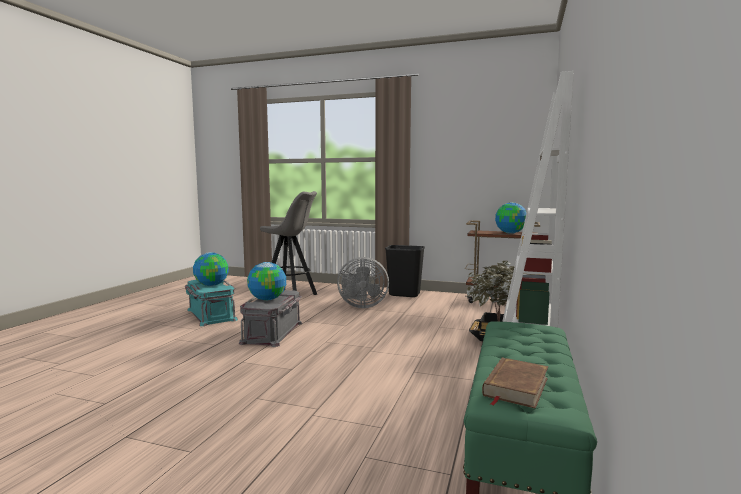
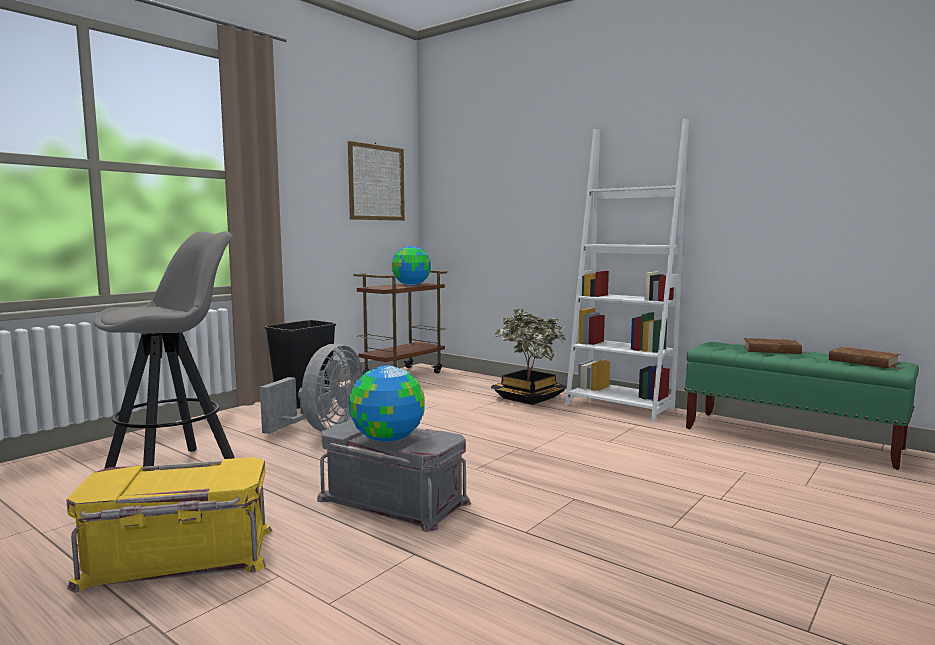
camera: 70 degrees left, 0 degrees up
turquoise storage box [185,280,238,326] -> yellow storage box [66,457,272,593]
globe [193,252,229,286] -> none
none -> picture [348,141,405,221]
none -> brown book [743,338,809,354]

